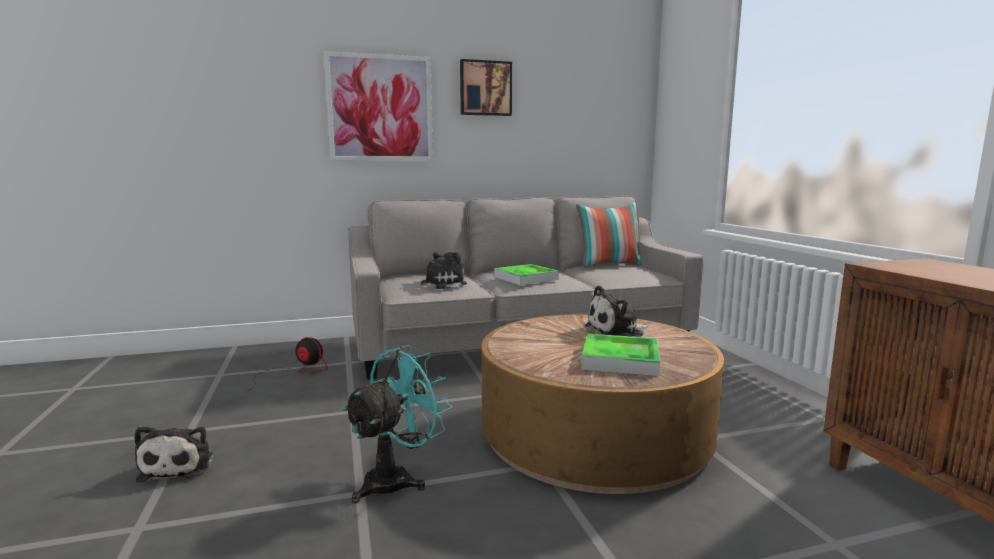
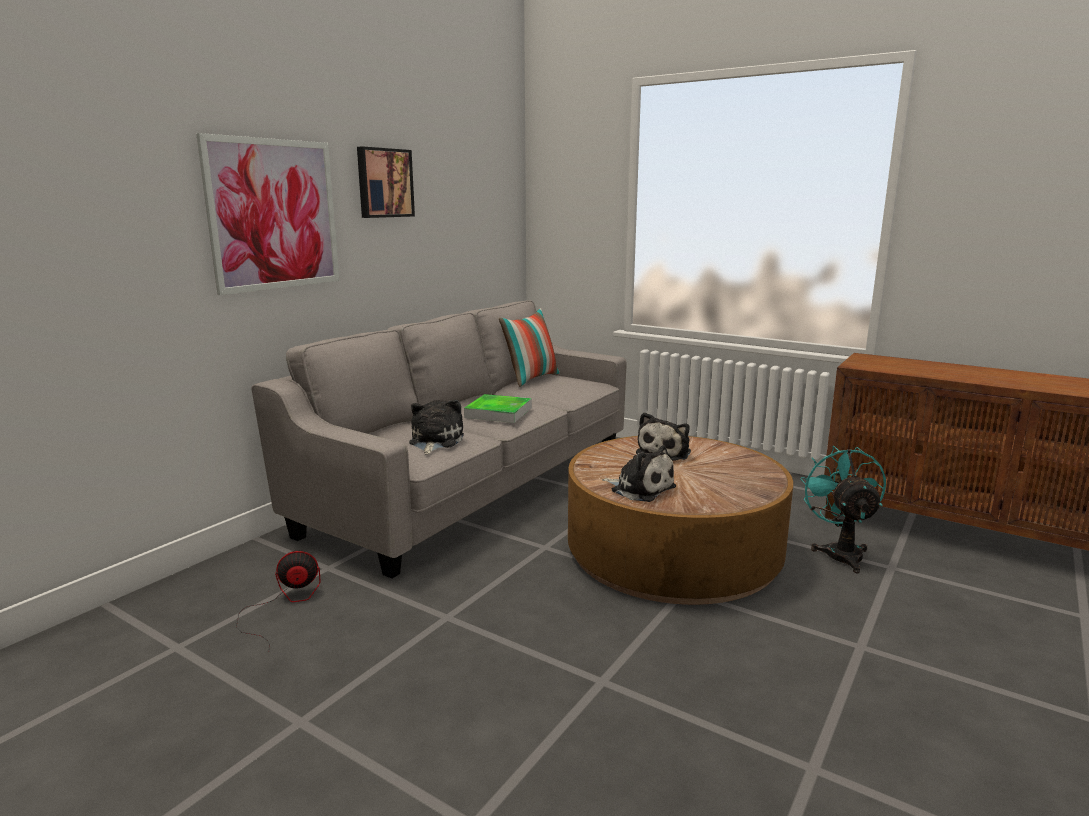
camera: 40 degrees left, 5 degrees up
plush toy [134,426,213,483] -> plush toy moved to [602,446,676,502]
turquoise fan [343,345,452,503] -> turquoise fan moved to [800,446,886,573]
tray [581,334,660,376] -> none

